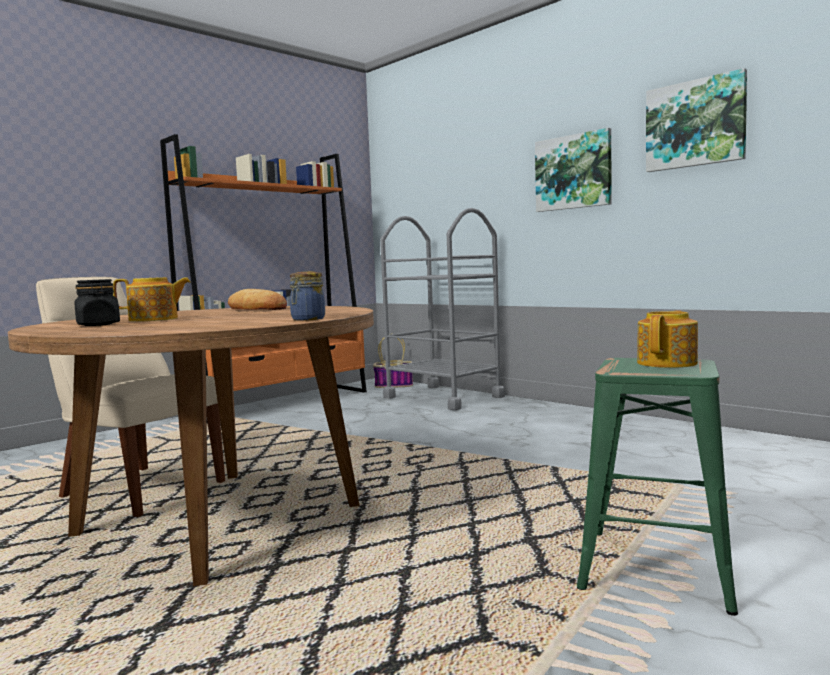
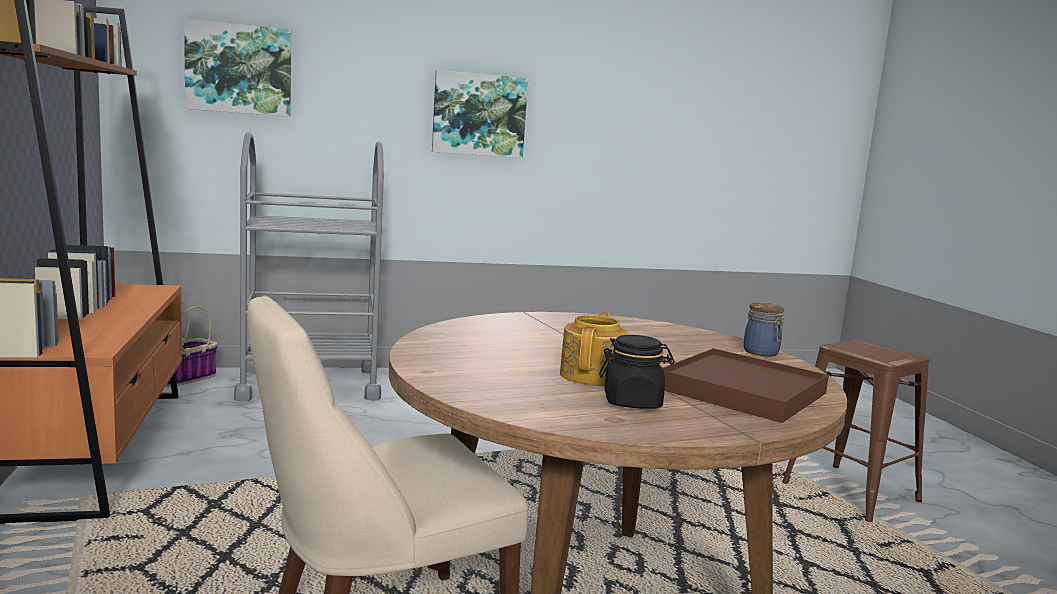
camera: 60 degrees left, 5 degrees up
bread [228,289,287,310] -> none
green stool [577,358,738,616] -> brown stool [782,340,929,522]
teapot [637,310,698,368] -> none
picture [646,68,747,172] -> picture moved to [184,19,292,117]
none -> brown tray [663,348,829,423]

